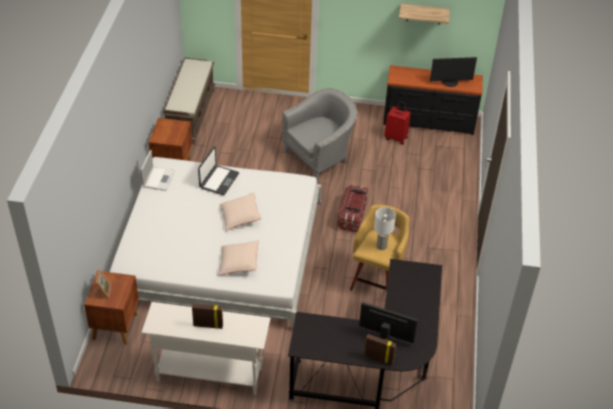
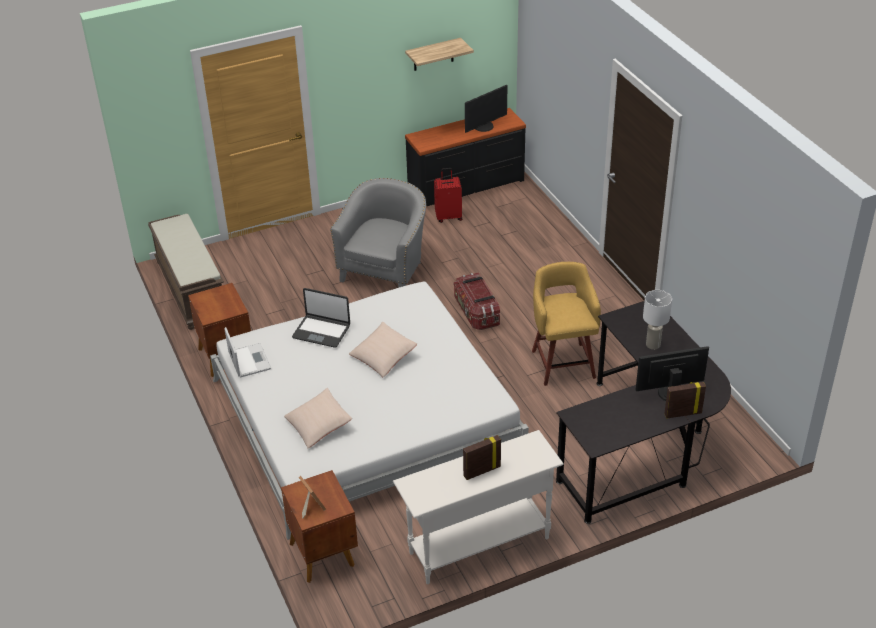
camera: 30 degrees left, 5 degrees down
laptop [198,146,239,195] -> laptop turned 120 degrees clockwise [292,288,350,348]
beige pillow [218,240,259,276] -> beige pillow moved to [284,388,352,448]
white table lamp [374,207,396,250] -> white table lamp moved to [643,290,672,350]

